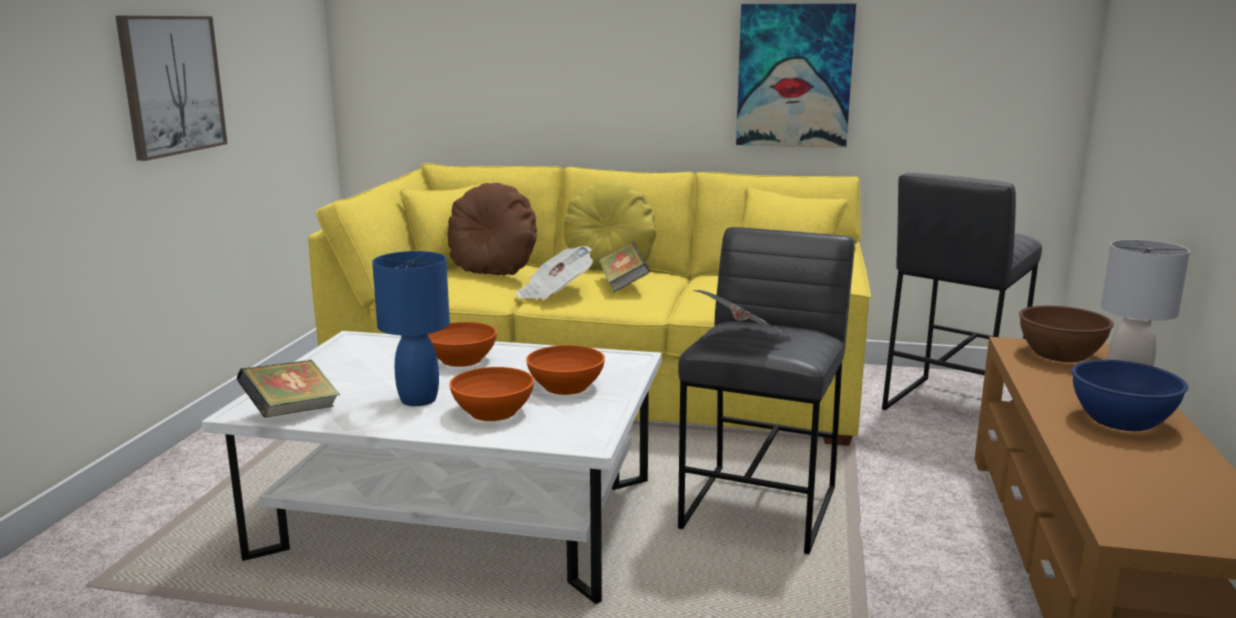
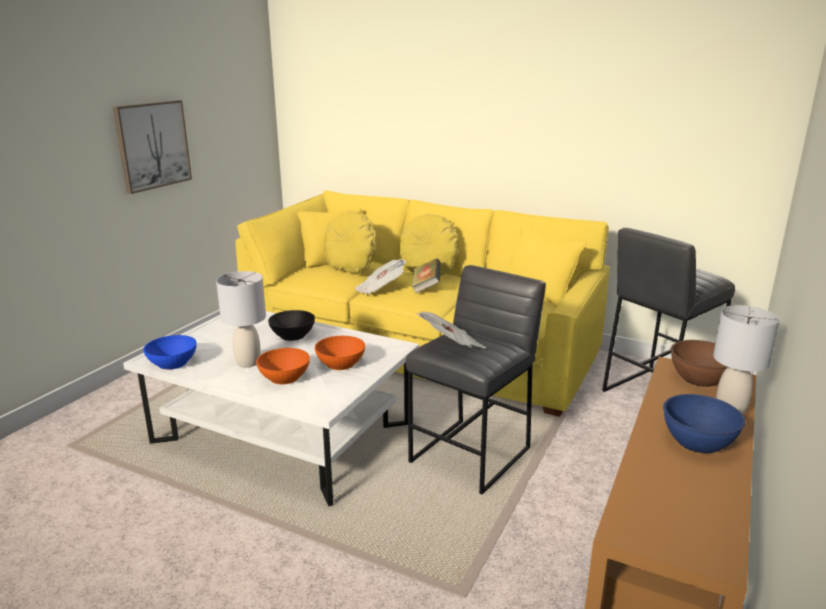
camera: 15 degrees right, 5 degrees up
book [236,360,340,418] -> blue bowl [143,335,197,370]
blue table lamp [372,251,450,406] -> grey table lamp [216,271,266,368]
orange bowl [428,322,497,367] -> black bowl [268,310,315,341]
brown pillow [448,183,537,275] -> yellow pillow [324,211,377,274]
picture [736,3,856,148] -> none

